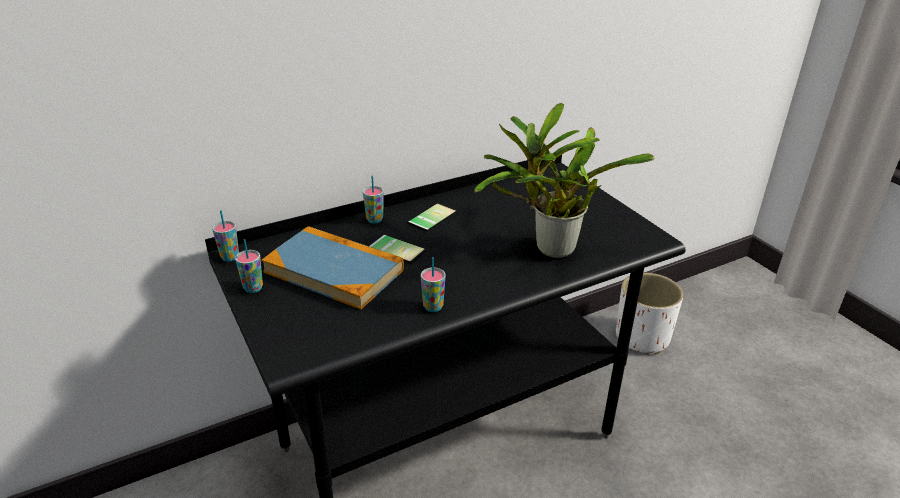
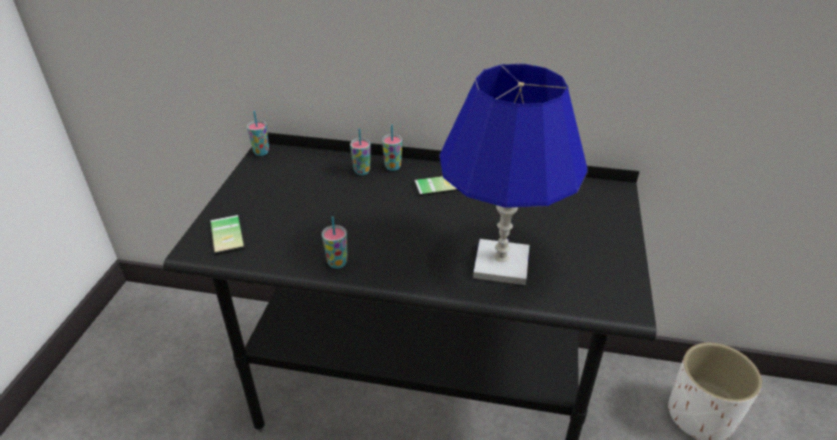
camera: 40 degrees right, 5 degrees up
cup [235,239,263,293] -> cup moved to [350,129,371,175]
book [261,226,404,310] -> none
phone [369,234,427,264] -> phone moved to [210,214,245,256]
potted plant [474,103,654,258] -> blue table lamp [439,64,588,285]

